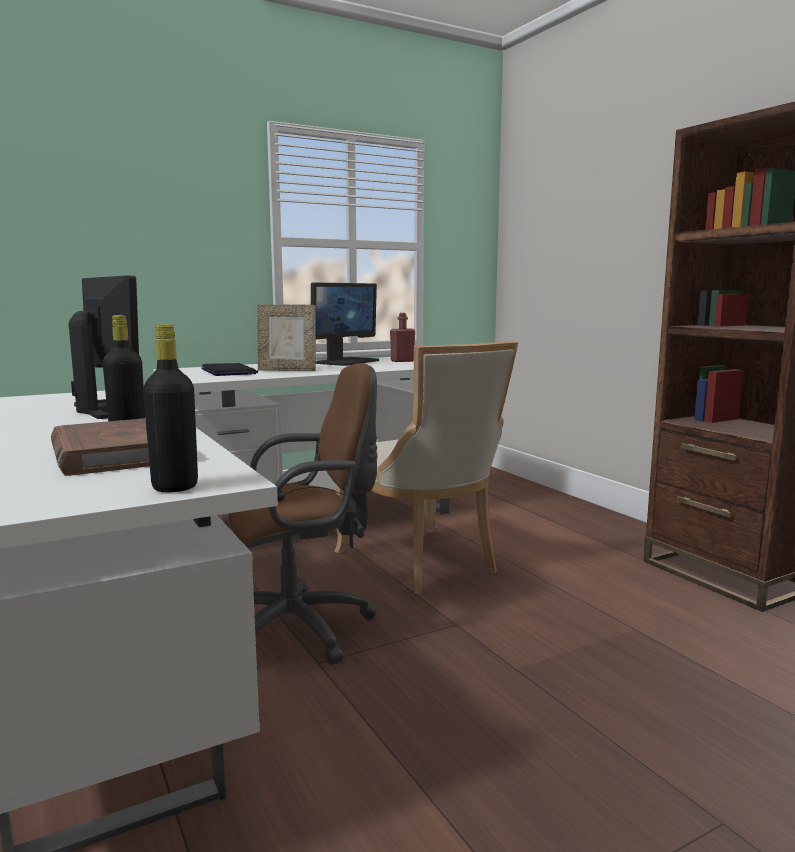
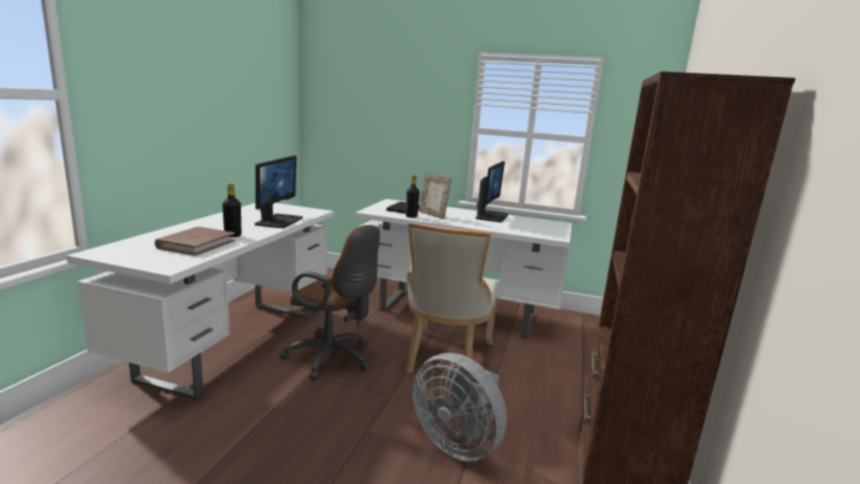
camera: 45 degrees right, 5 degrees up
black bottle [143,324,198,492] -> black bottle moved to [406,176,419,218]
monitor [311,282,379,366] -> monitor turned 60 degrees counterclockwise [476,161,508,223]
red bottle [390,313,415,362] -> none
none -> grey fan [412,353,507,462]

